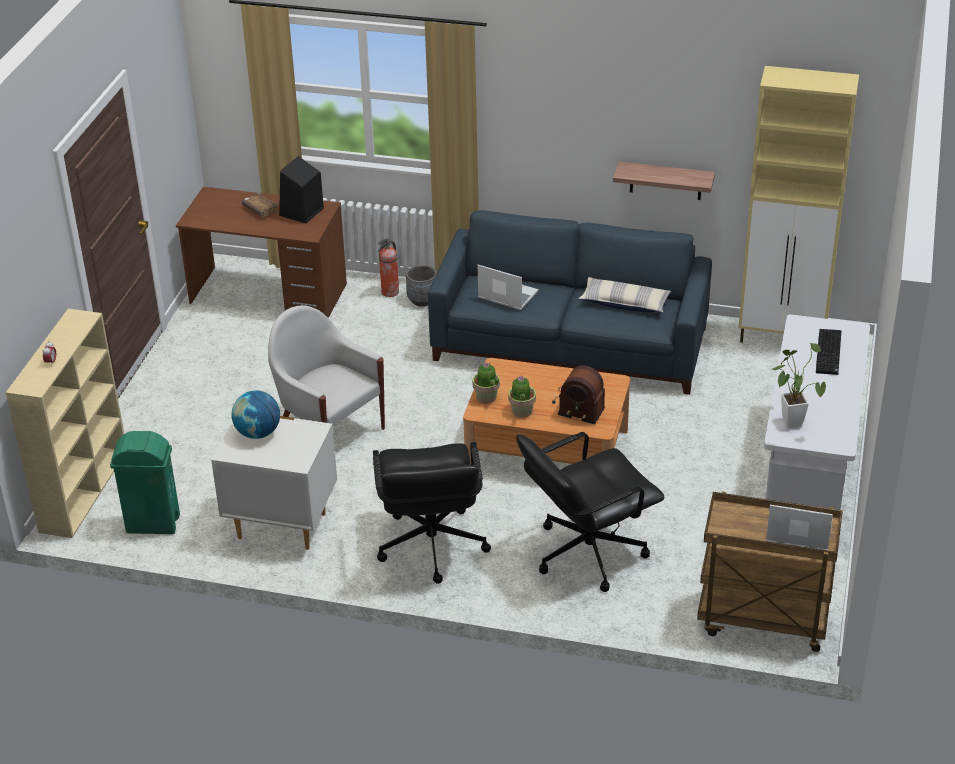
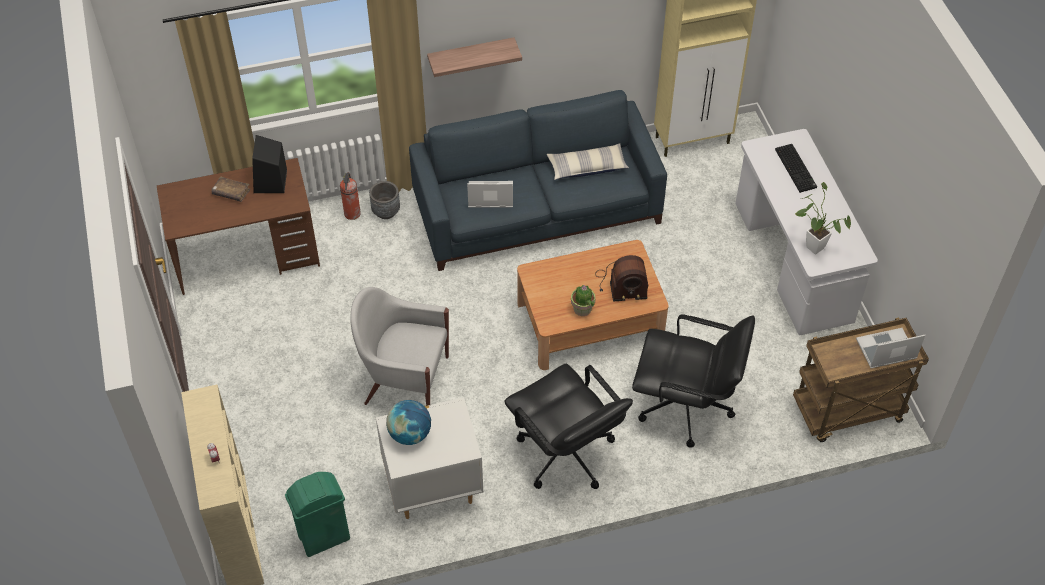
camera: 30 degrees left, 15 degrees up
potted plant [472,362,500,404] -> none
black office chair [516,432,665,592] -> black office chair turned 105 degrees counterclockwise [632,314,755,448]
shelf [613,162,715,200] -> shelf moved to [427,37,522,77]

